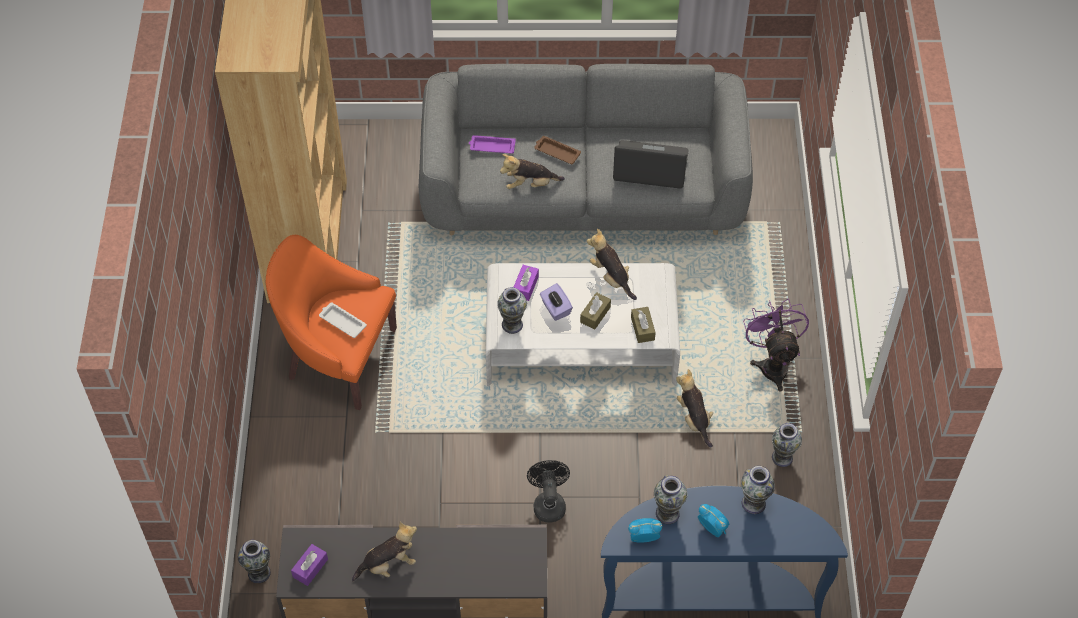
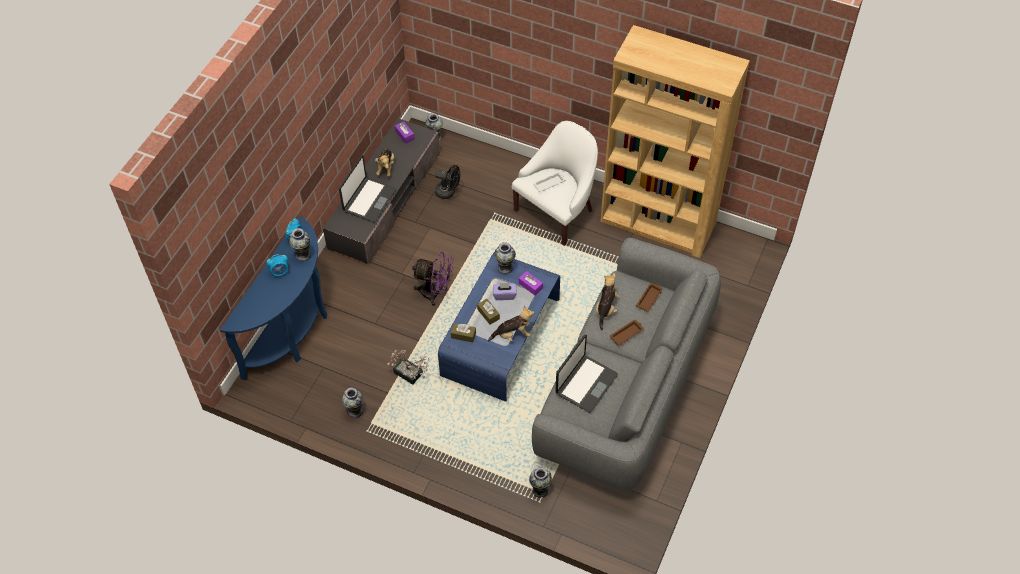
camera: 115 degrees right, 0 degrees up
orange armchair [266,235,397,410] -> white armchair [512,121,598,246]
purple tray [469,135,516,154] -> brown tray [636,283,663,312]
white coffee table [486,263,680,386] -> blue coffee table [438,252,560,402]
black fan [527,460,570,523] -> black fan moved to [435,165,460,199]
plush toy [676,369,713,448] -> potted plant [387,350,429,385]
vase [741,466,775,514] -> vase moved to [529,468,552,498]
purple fan [743,299,809,392] -> purple fan moved to [412,251,454,306]
none -> laptop [339,155,396,222]

